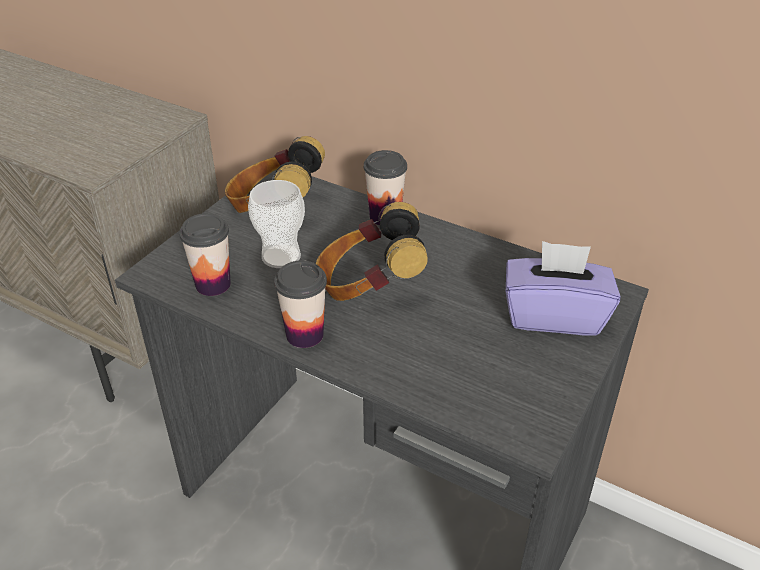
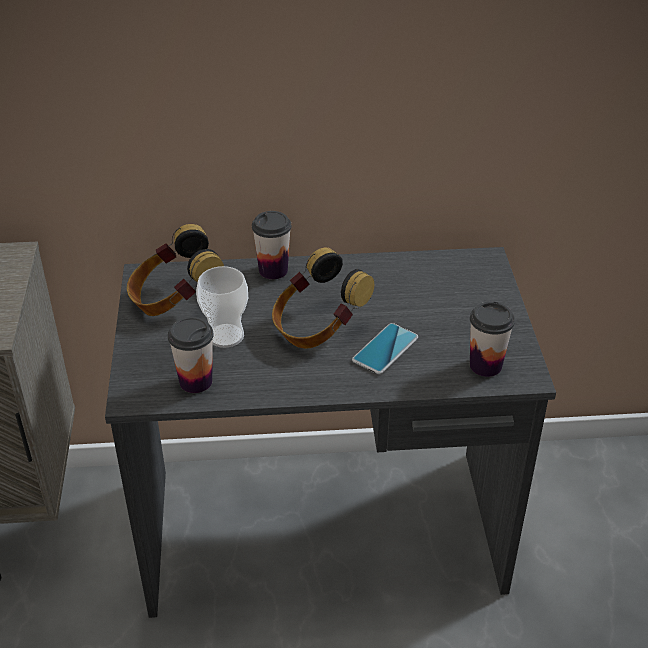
camera: 35 degrees left, 0 degrees up
cup [274,260,327,348] -> cup moved to [470,302,515,377]
purple tissue box [506,241,620,335] -> none
none -> phone [352,323,418,374]

